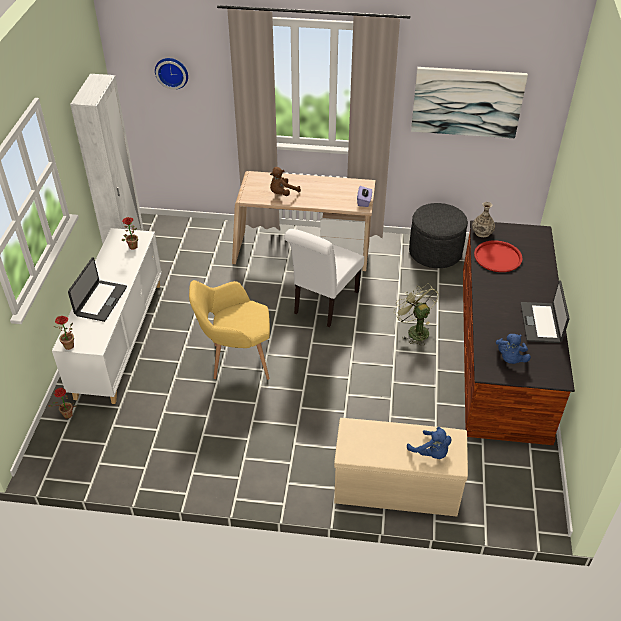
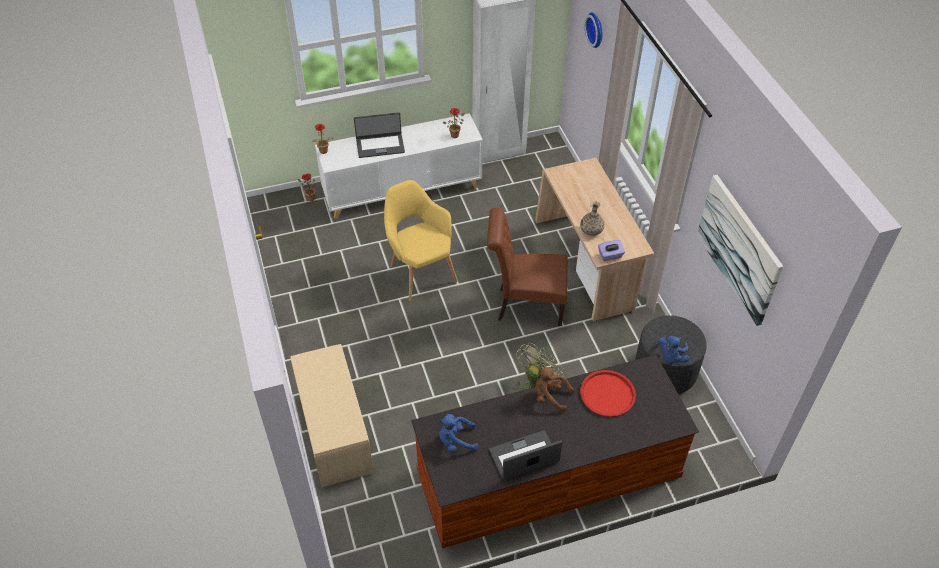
camera: 65 degrees right, 5 degrees up
brown plush toy [270,167,301,196] -> brown plush toy moved to [536,367,574,412]
white chair [284,229,364,328] -> brown chair [487,208,567,326]
blue plush toy [407,427,452,459] -> blue plush toy moved to [658,336,689,363]
vase [472,202,495,237] -> vase moved to [580,201,604,237]

